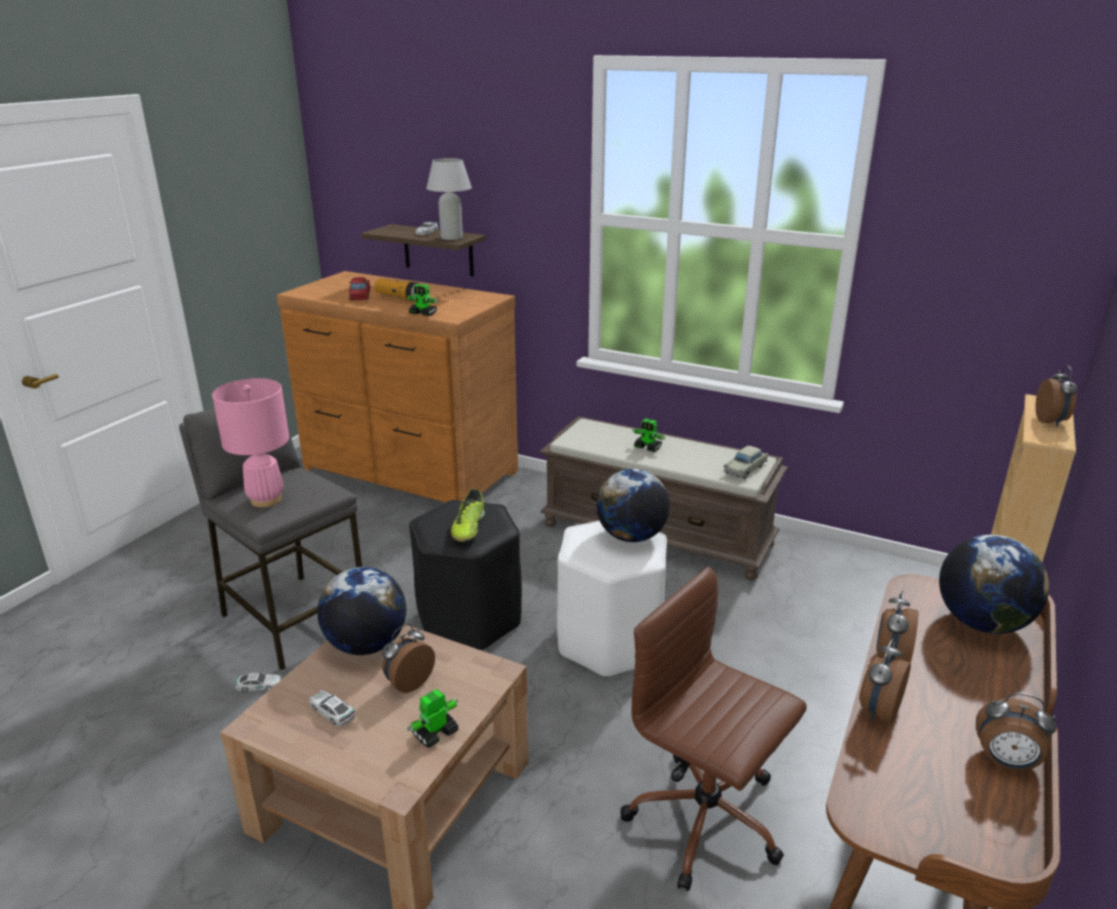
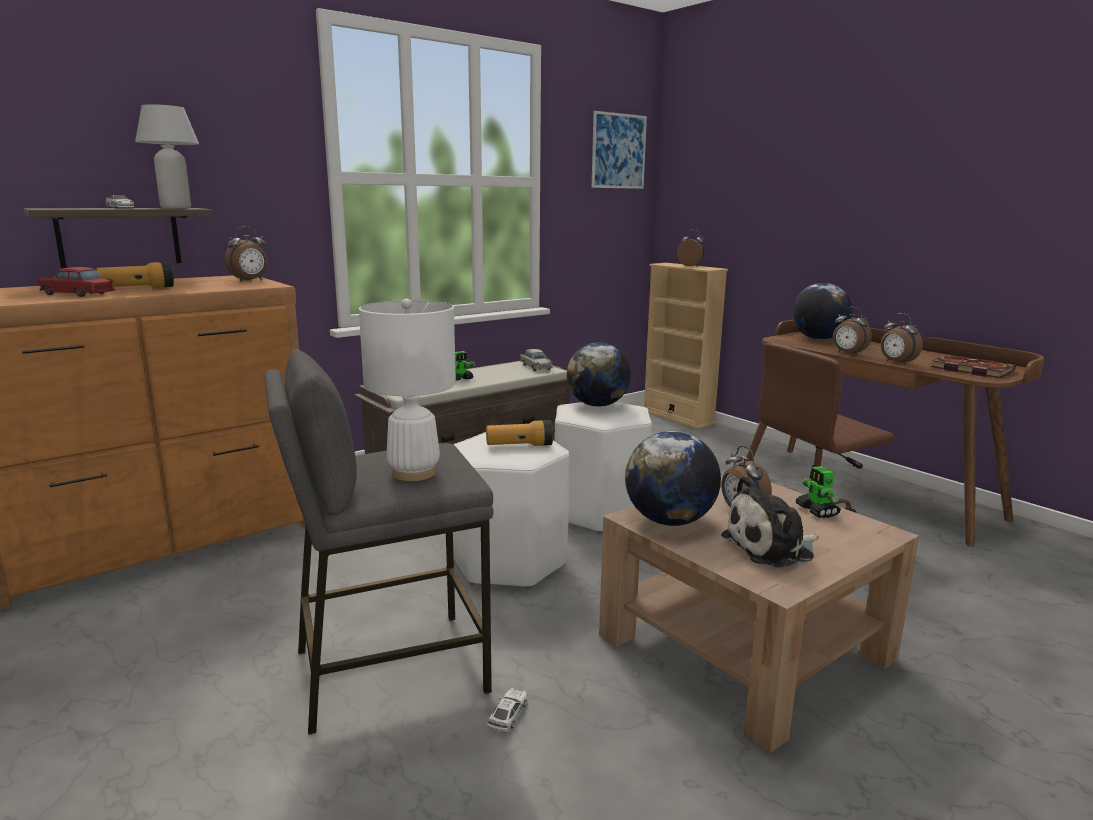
camera: 65 degrees left, 10 degrees down
pink table lamp [212,378,289,507] -> white table lamp [359,299,456,481]
toy car [309,690,356,726] -> plush toy [721,476,819,567]
toy robot [407,284,438,316] -> none
black stool [409,500,522,651] -> white stool [453,432,570,589]
shoe [451,489,485,542] -> flashlight [486,420,553,446]
alarm clock [976,693,1056,770] -> alarm clock moved to [225,226,268,281]
none -> picture [592,111,647,189]
none -> book [931,355,1016,378]

